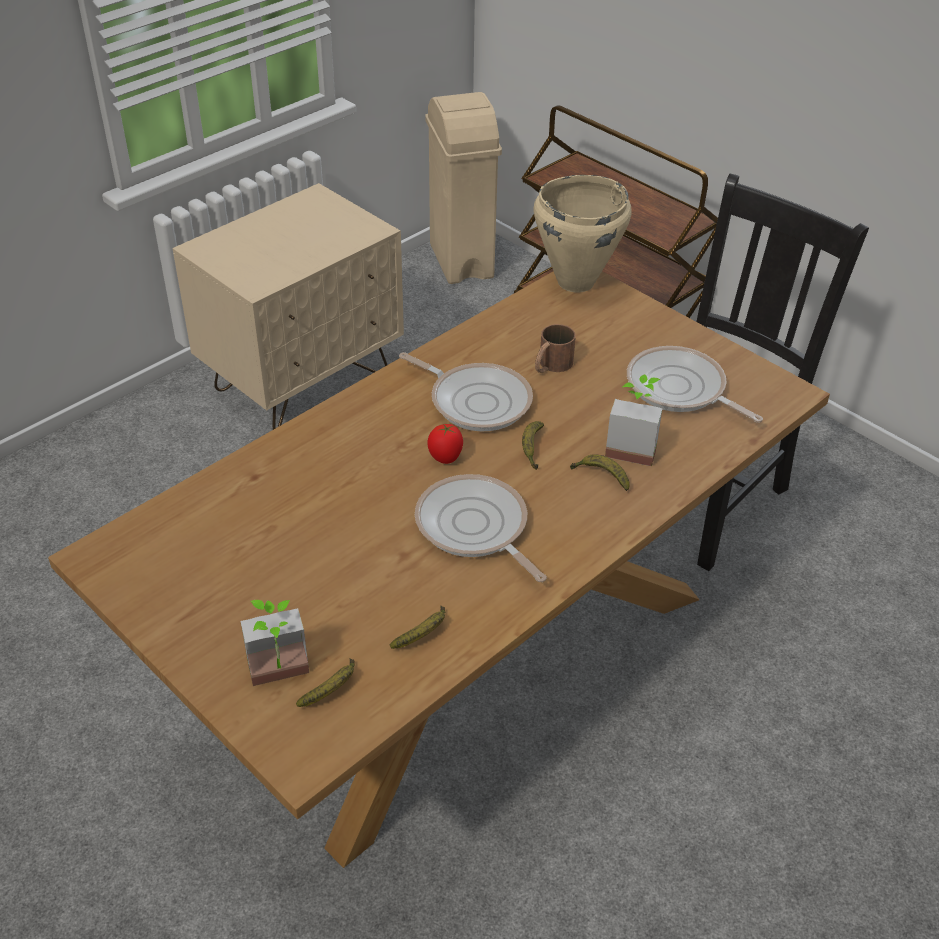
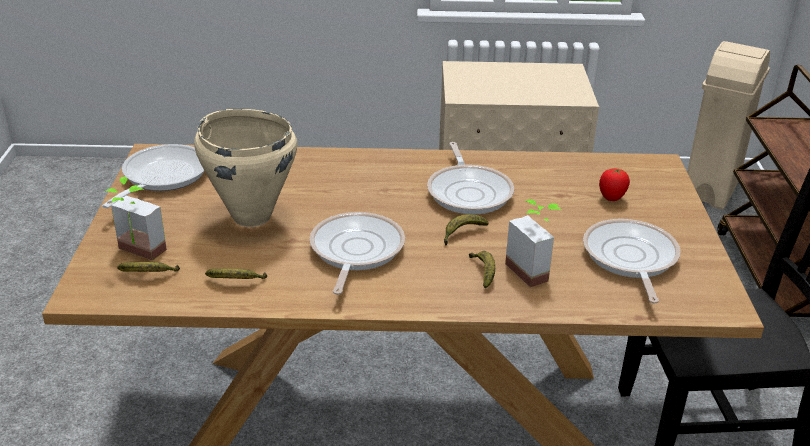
camera: 45 degrees right, 10 degrees down
tomato [428,424,463,464] -> tomato moved to [599,168,630,201]
beige cooking pot [534,175,631,293] -> beige cooking pot moved to [194,109,297,227]
brown mug [535,324,576,373] -> none
none -> frying pan [102,144,204,208]

